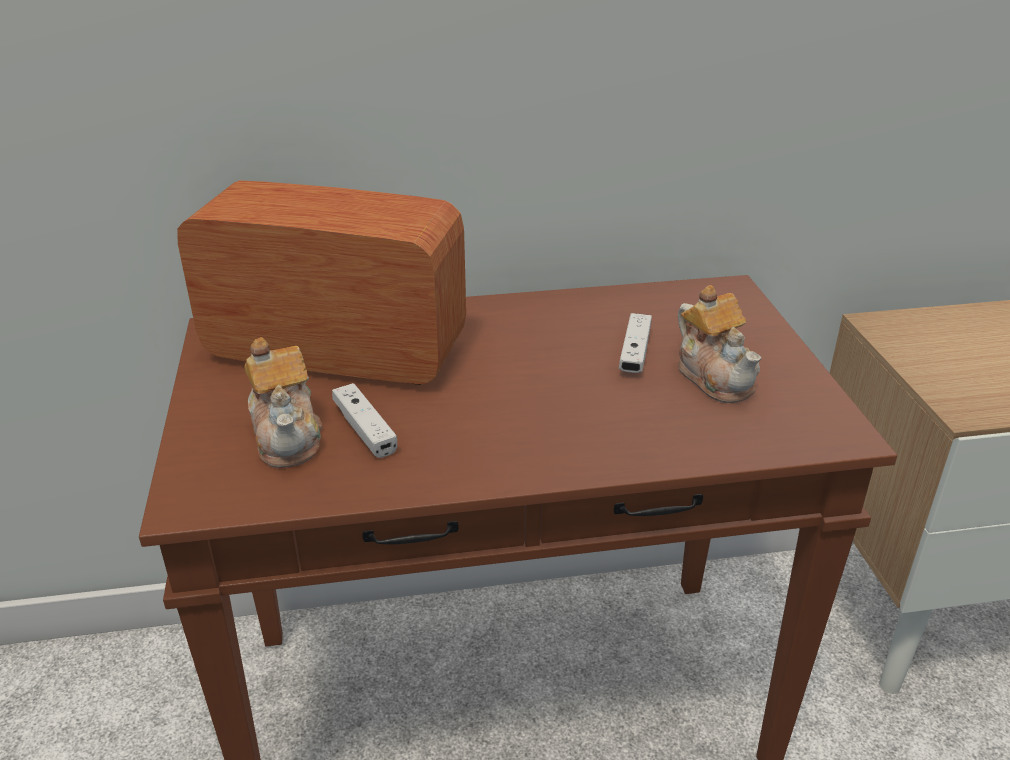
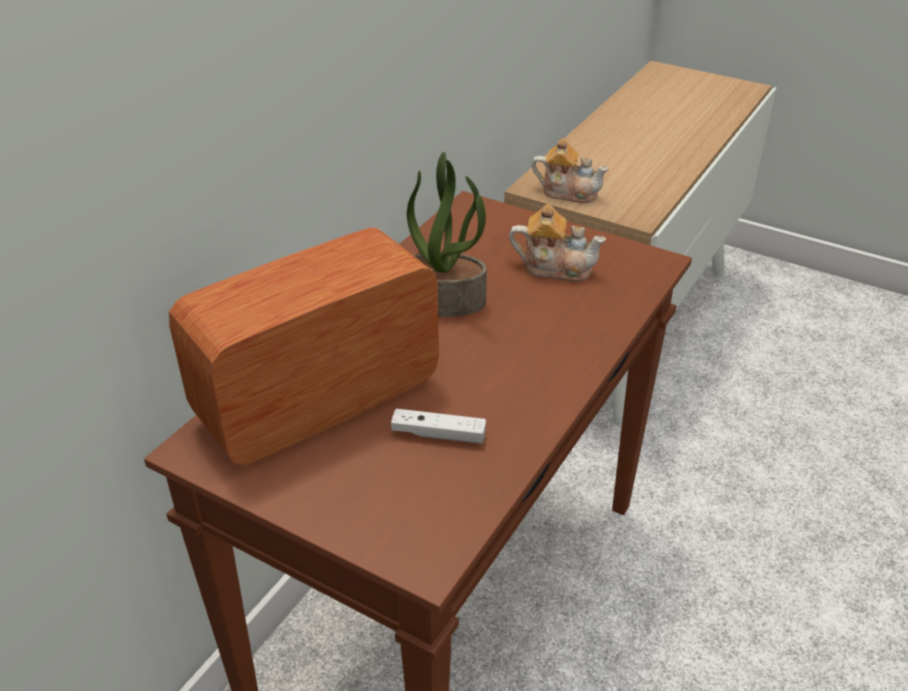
camera: 50 degrees left, 5 degrees up
teapot [244,337,323,468] -> teapot moved to [532,138,609,203]
white game controller [619,313,652,373] -> none
none -> potted plant [407,152,487,317]

